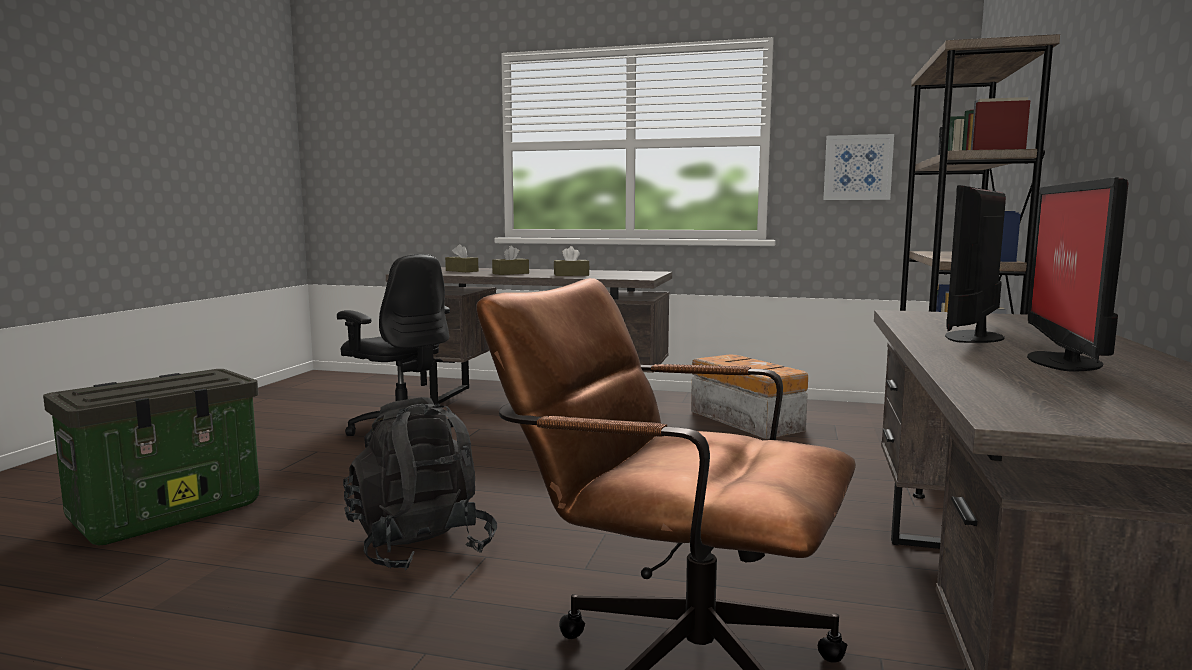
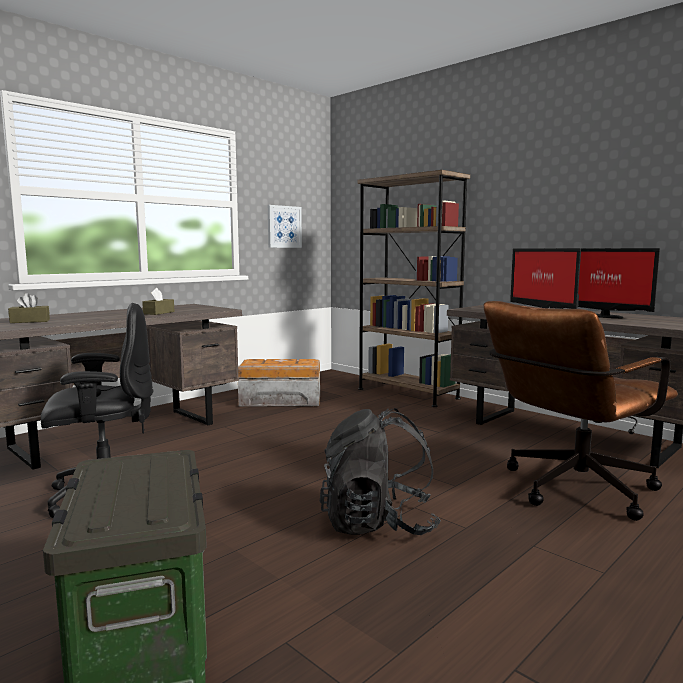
camera: 60 degrees left, 0 degrees up
brown tissue box [492,246,529,275] -> none

